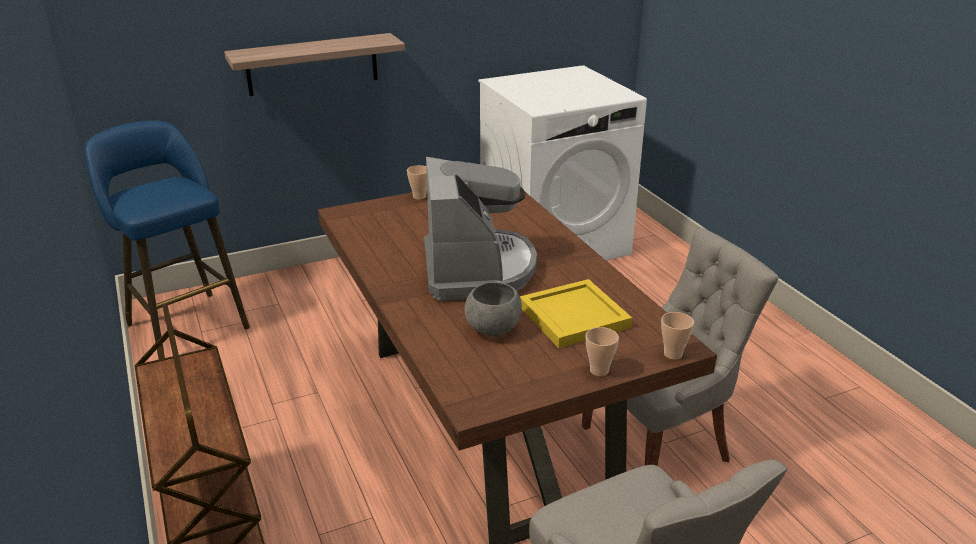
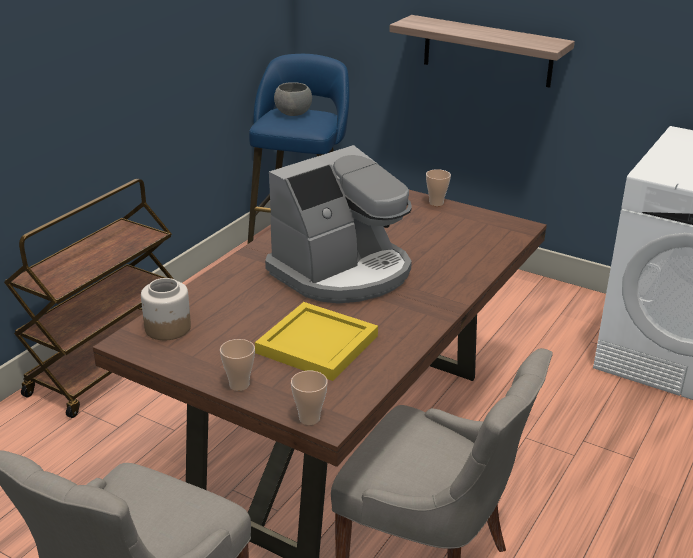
camera: 55 degrees right, 0 degrees up
grey bowl [465,282,522,336] -> grey bowl moved to [274,83,312,116]
none -> jar [141,278,191,340]

